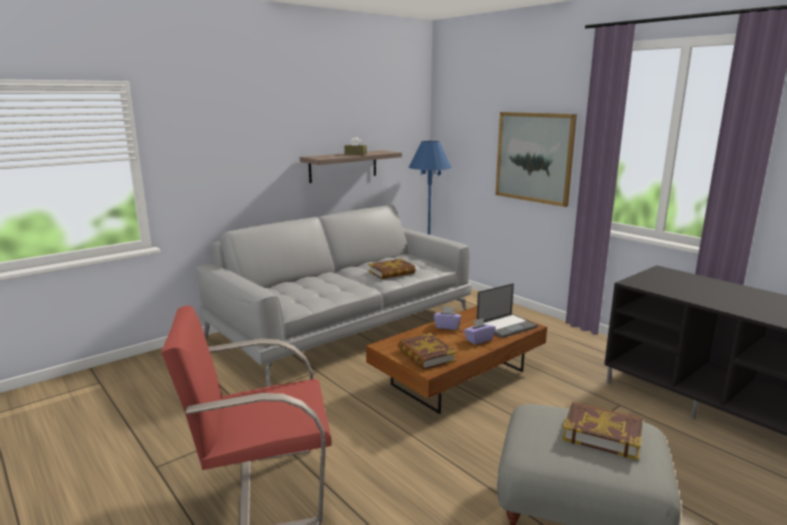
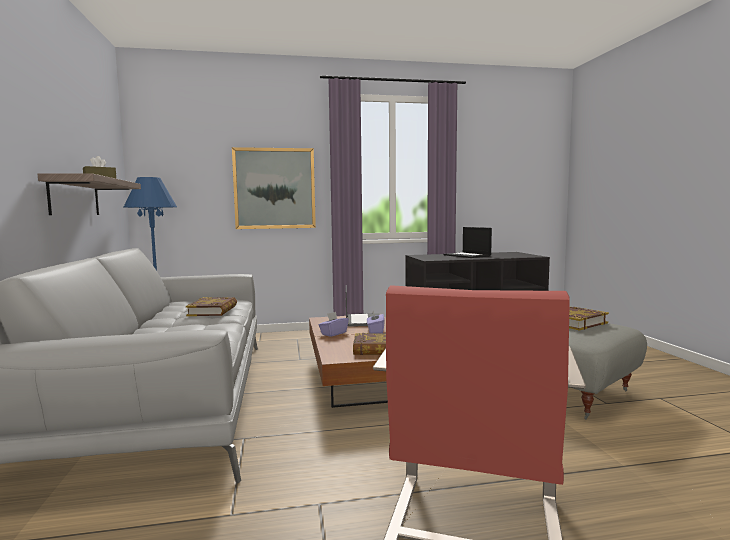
camera: 60 degrees left, 10 degrees down
none -> laptop [444,227,492,258]

